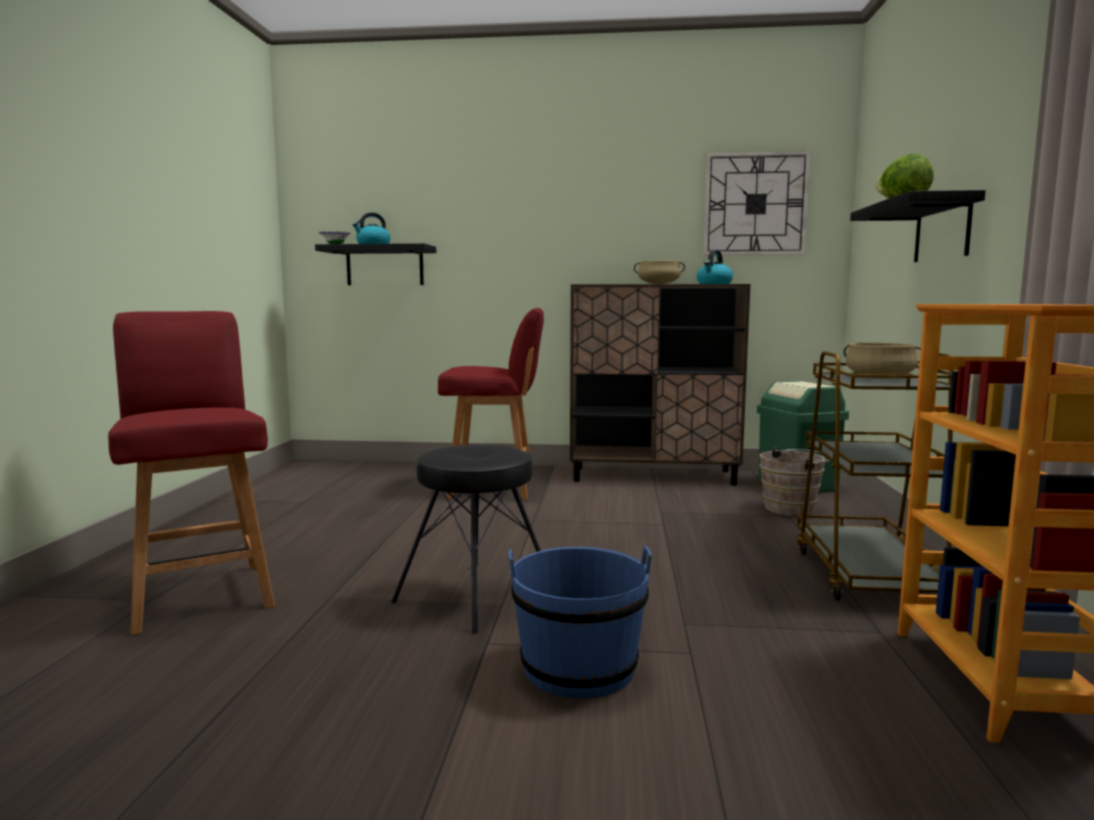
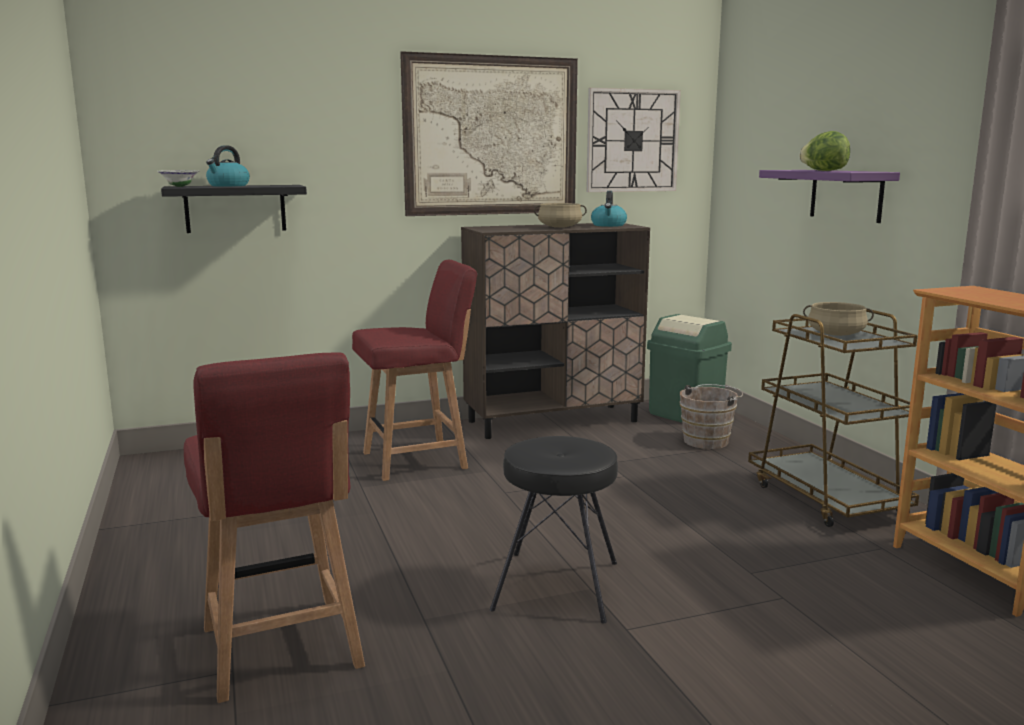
camera: 25 degrees left, 5 degrees up
red chair [108,311,275,635] -> red chair turned 150 degrees counterclockwise [184,353,365,703]
blue bucket [509,546,652,698] -> none
black shelf [850,190,986,262] -> purple shelf [759,170,900,223]
none -> picture [400,51,578,216]

